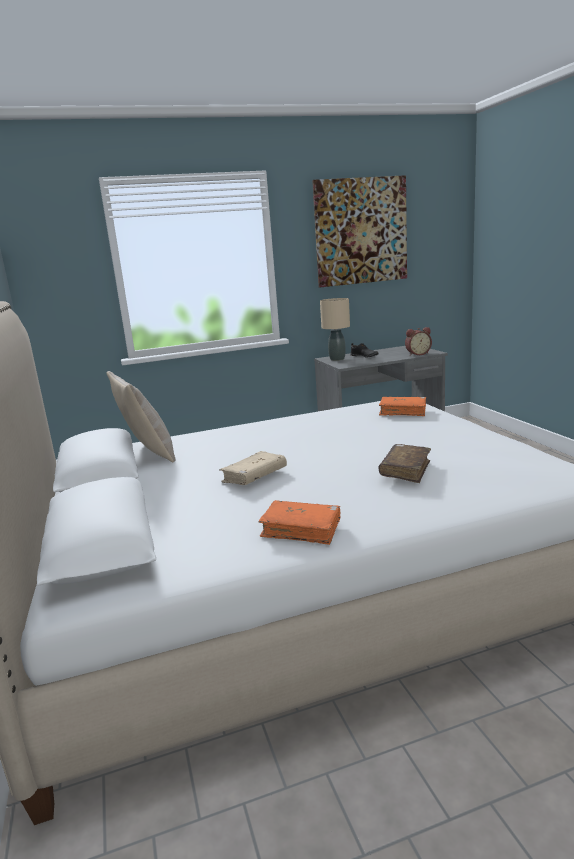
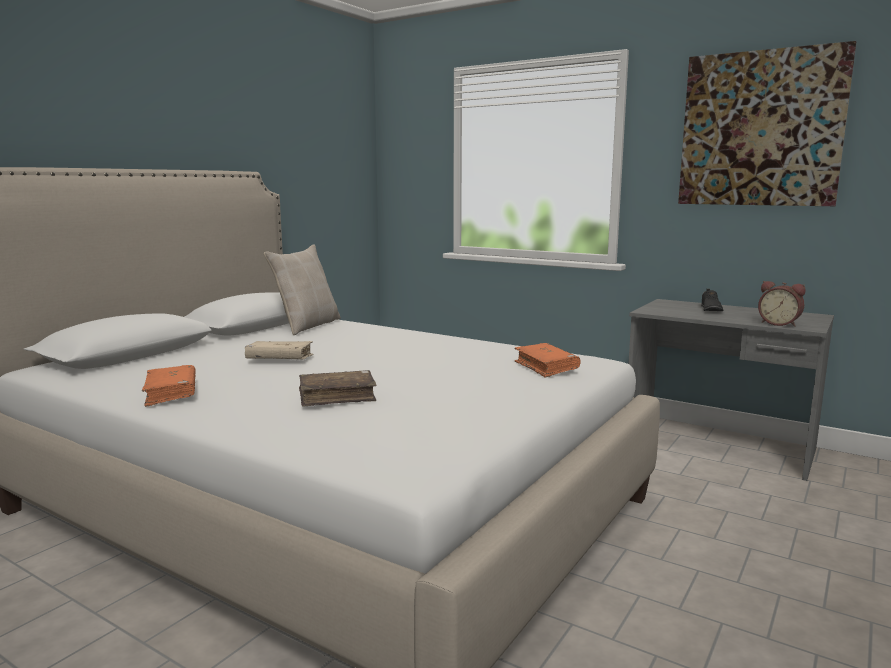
camera: 50 degrees right, 5 degrees down
beige table lamp [320,298,350,361] -> none

